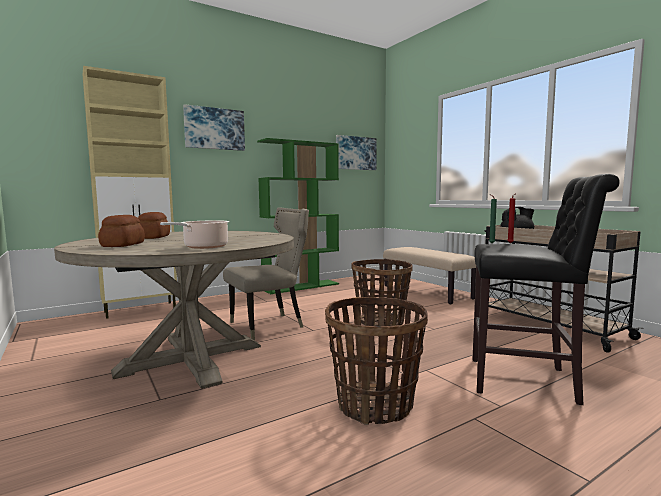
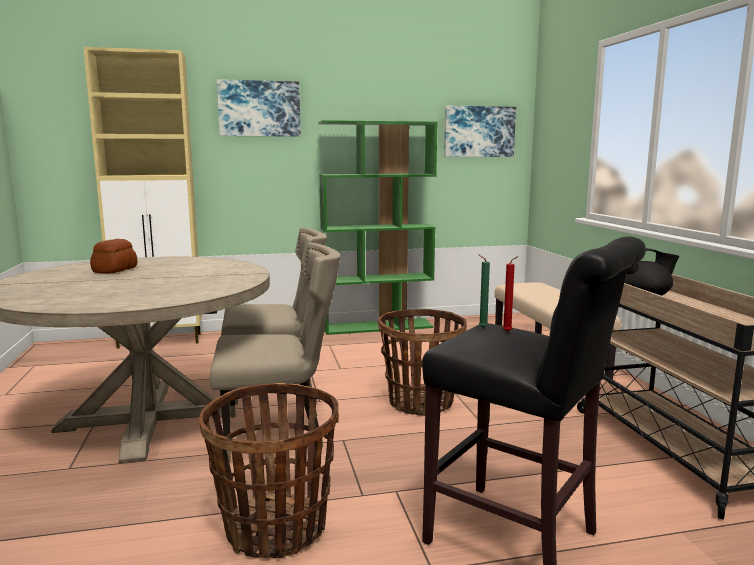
camera: 20 degrees right, 5 degrees up
bread [98,215,145,247] -> none
cooking pot [160,220,230,249] -> none
none -> beige chair [210,243,341,462]

